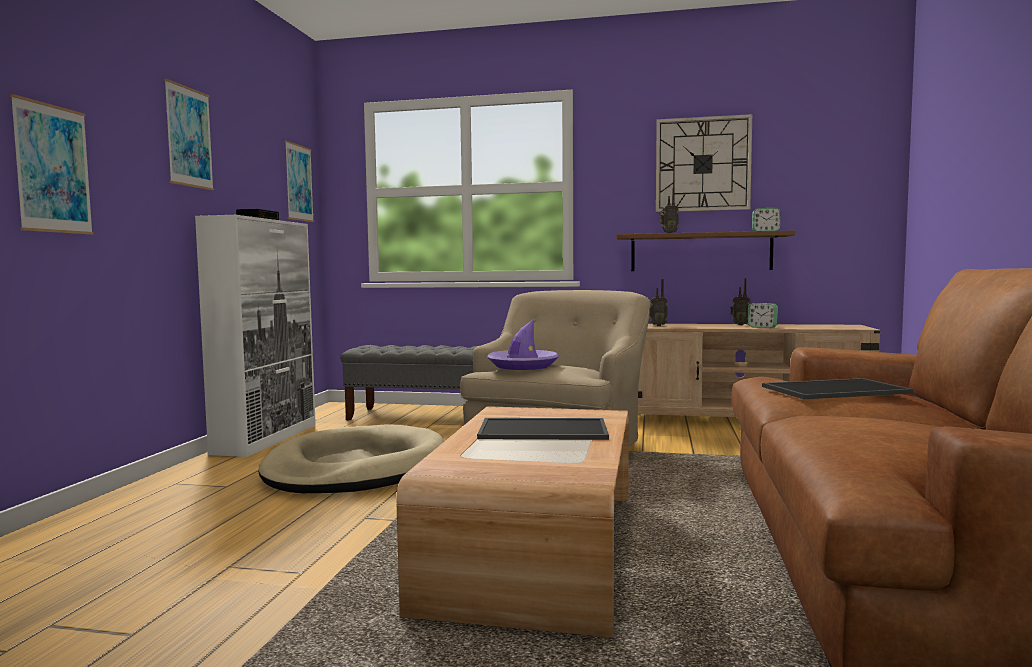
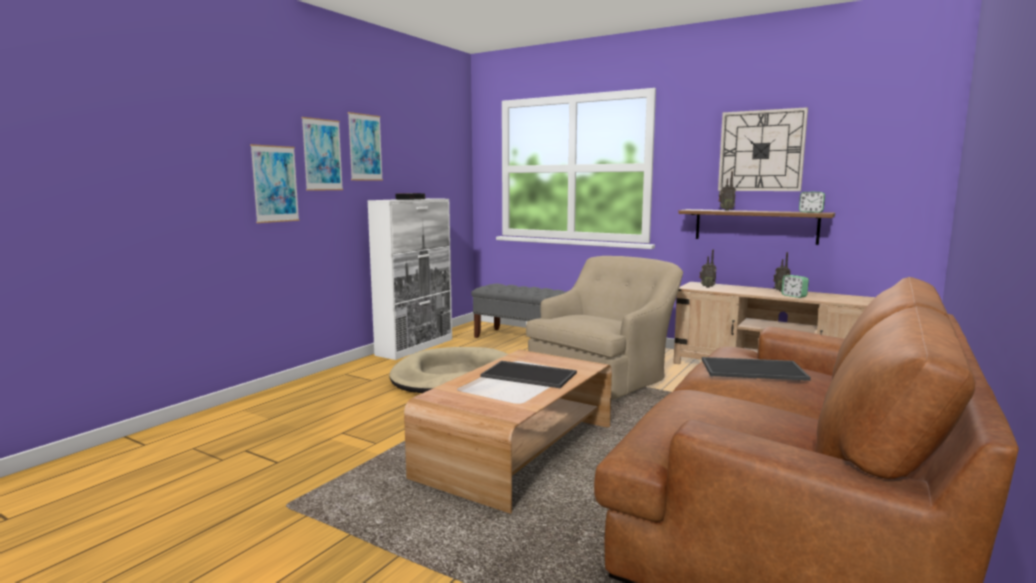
camera: 20 degrees right, 5 degrees up
picture [285,141,314,222] -> picture moved to [301,117,343,191]
purple hat [487,319,559,370] -> none

